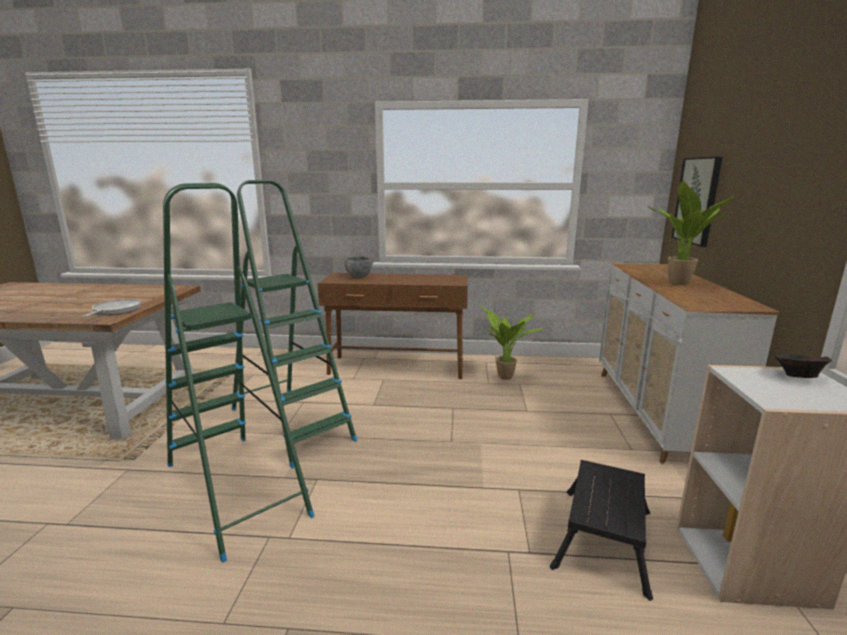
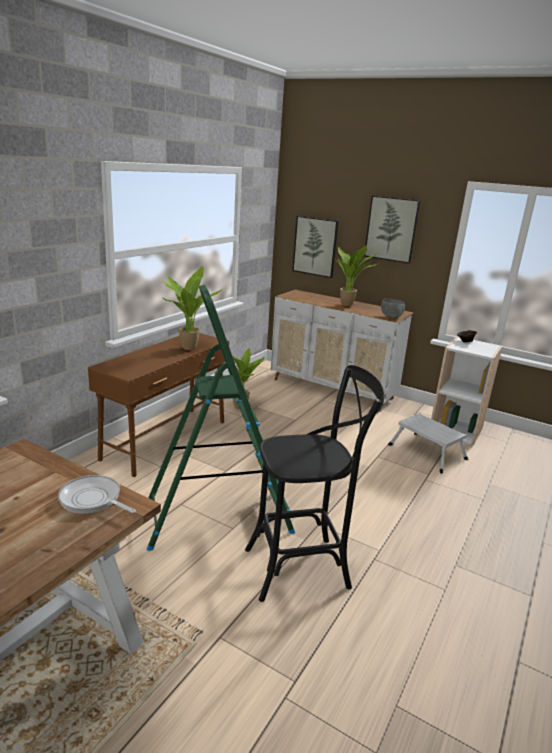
camera: 65 degrees left, 5 degrees up
green step ladder [163,183,314,562] -> black stool [245,365,384,602]
grey bowl [345,256,372,278] -> grey bowl moved to [381,299,405,318]
black step ladder [549,460,653,601] -> white step ladder [388,413,468,474]
none -> potted plant [162,266,222,350]
none -> picture [364,196,421,263]

